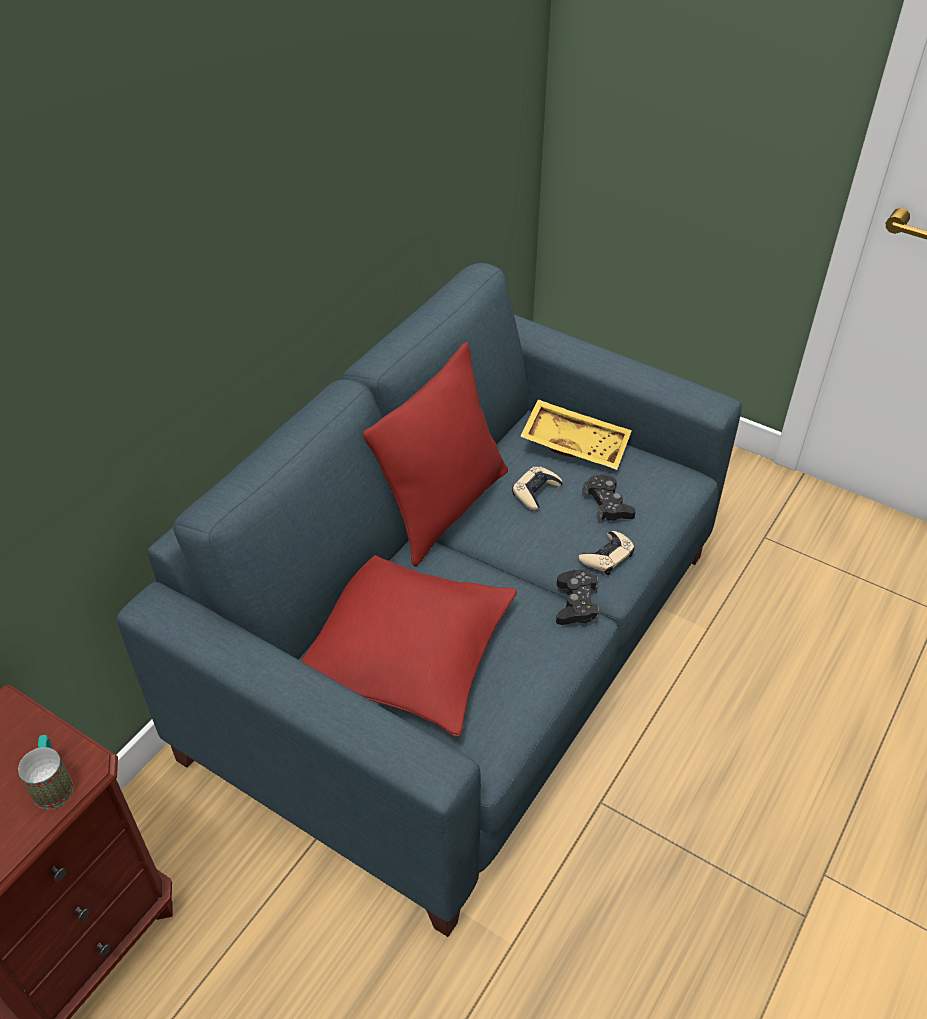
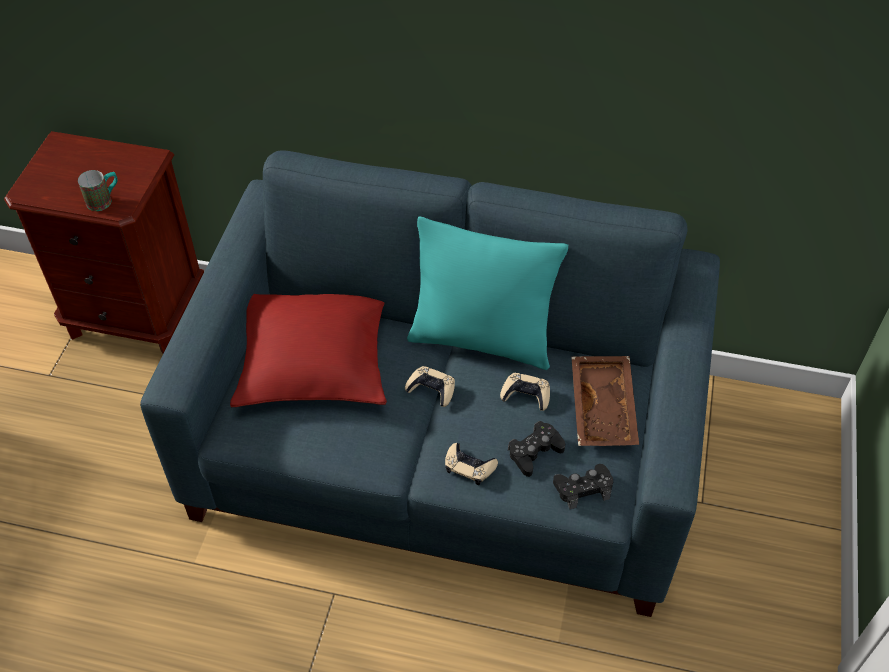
camera: 70 degrees right, 5 degrees up
red pillow [363,342,508,567] -> turquoise pillow [407,216,568,370]
yellow tray [520,399,632,470] -> brown tray [571,356,639,446]
black game controller [556,570,599,625] -> black game controller moved to [553,464,613,509]
none -> beige game controller [405,366,455,407]

